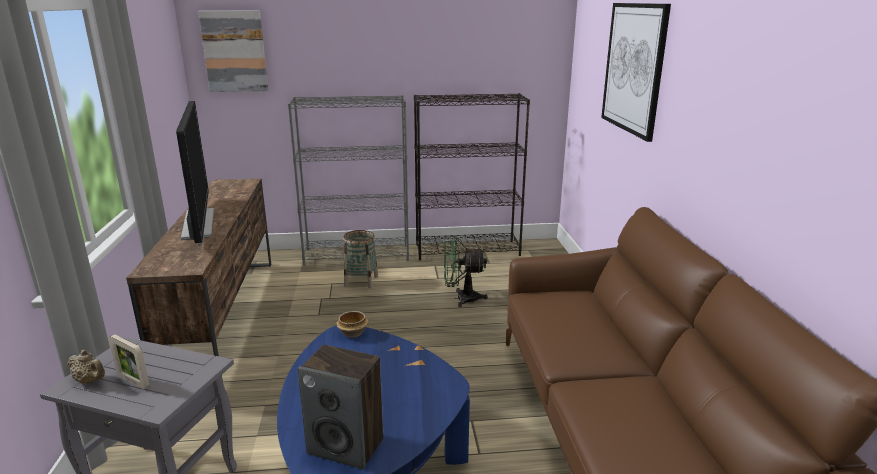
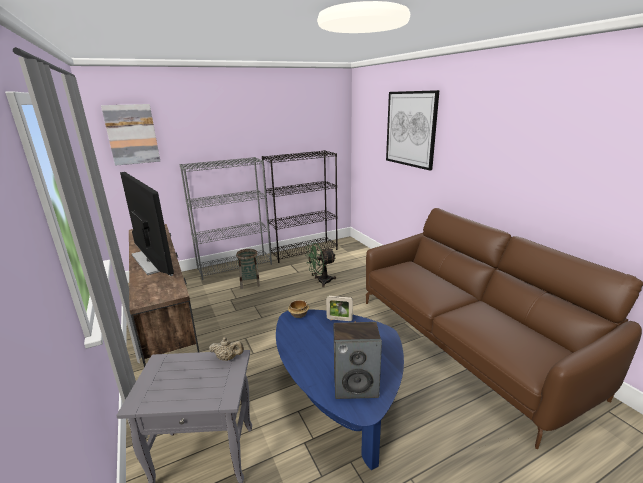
camera: 20 degrees left, 0 degrees up
beige teapot [67,350,105,384] -> beige teapot moved to [209,337,244,361]
picture frame [109,334,150,390] -> picture frame moved to [326,296,353,321]

